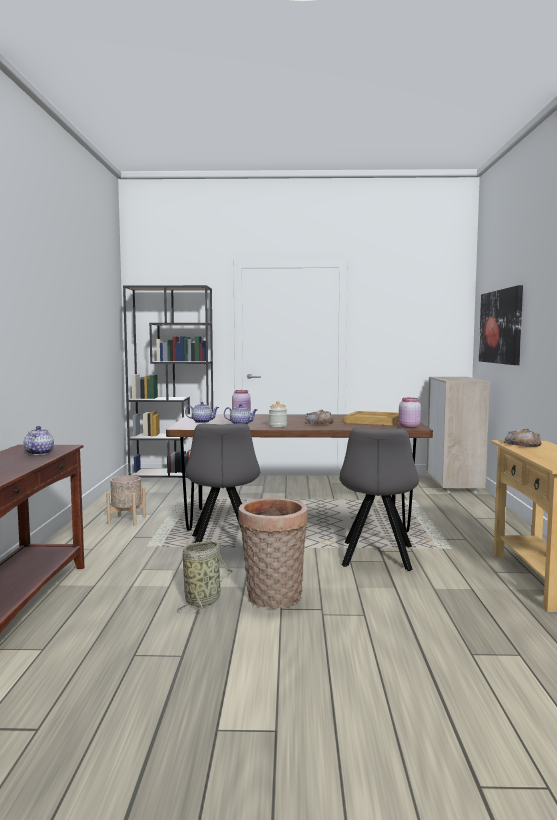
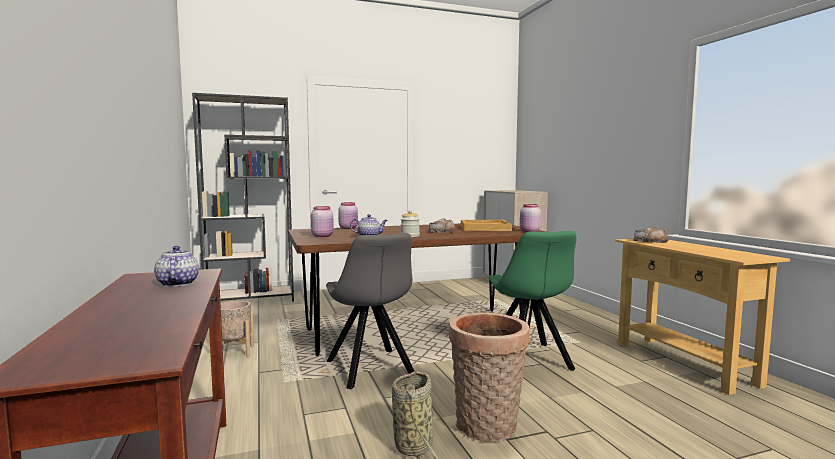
camera: 20 degrees left, 0 degrees up
teapot [185,402,219,423] -> pink jar [311,206,334,237]
grey chair [339,427,419,571] -> green chair [489,231,577,371]
picture [479,285,523,365] -> none

